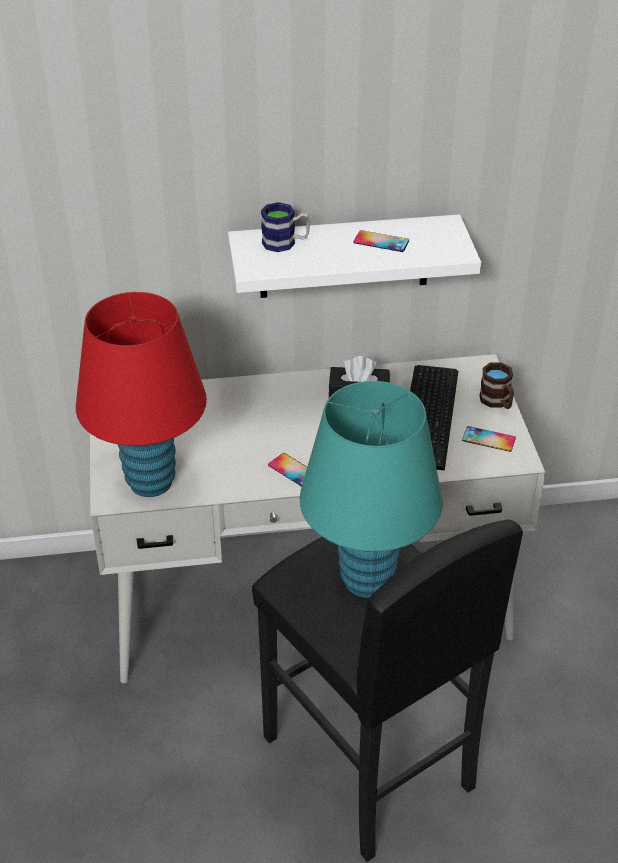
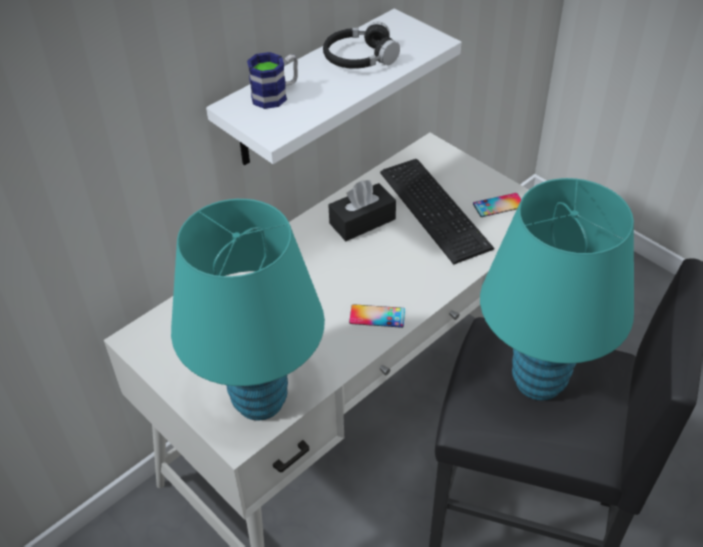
camera: 35 degrees left, 5 degrees up
red table lamp [76,292,207,497] -> turquoise table lamp [171,199,325,420]
phone [353,230,409,252] -> black headphones [323,22,400,69]
brown mug [479,362,514,409] -> none

